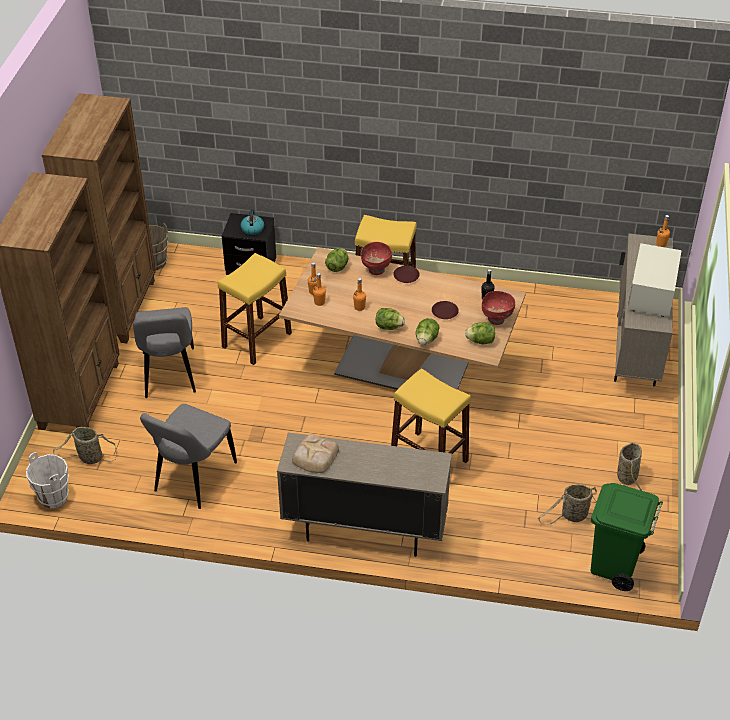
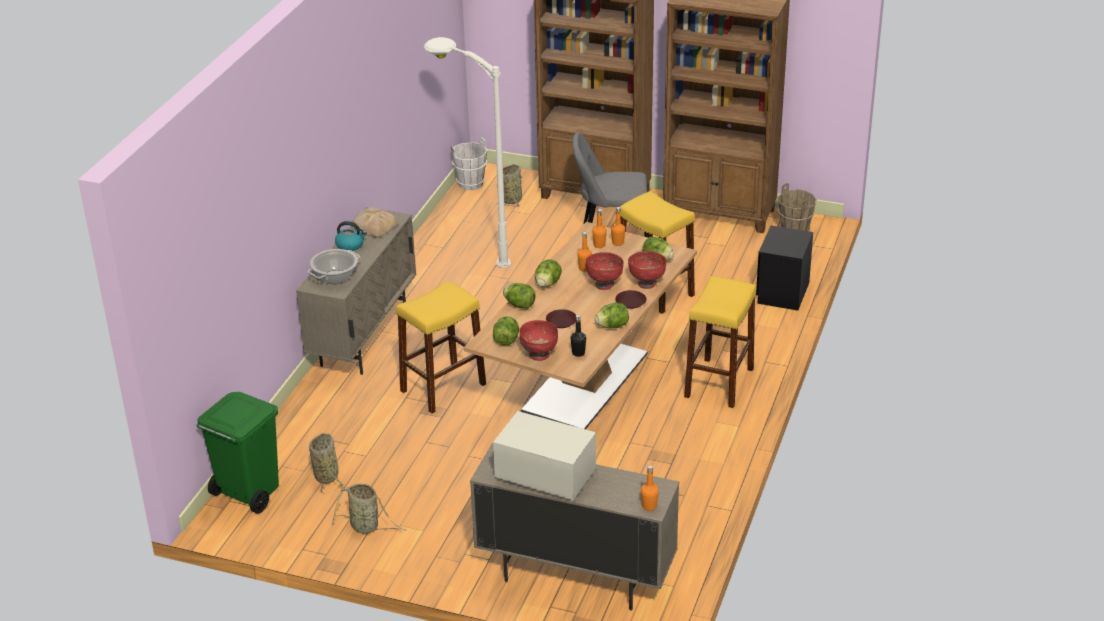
camera: 100 degrees right, 10 degrees down
grey chair [140,404,237,509] -> white floor lamp [424,37,511,268]
kettle [241,209,264,235] -> kettle moved to [335,221,367,251]
none -> cooking pot [308,249,360,284]
none -> red bowl [586,252,624,290]
none -> lettuce [594,303,629,328]

